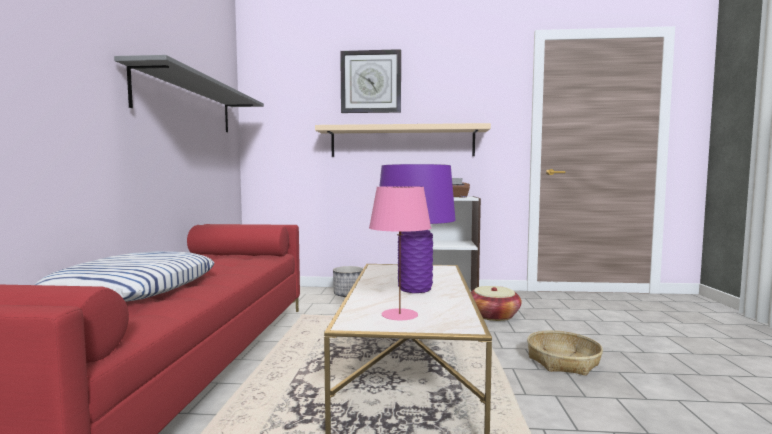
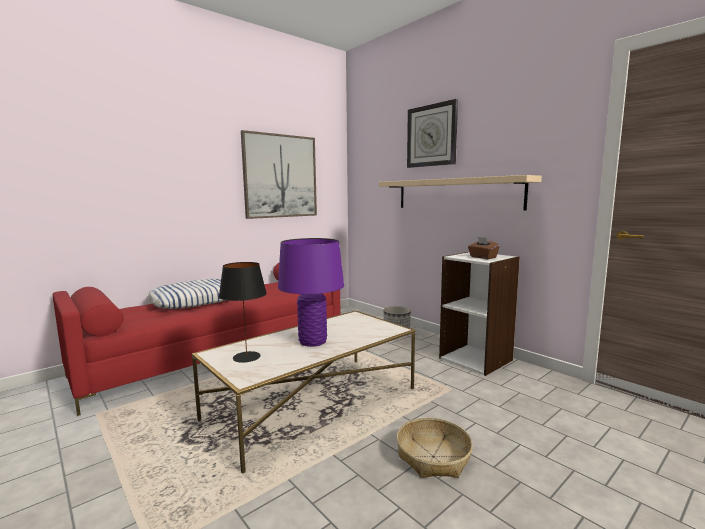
camera: 45 degrees right, 5 degrees up
grey shelf [114,55,264,132] -> picture [241,130,317,219]
pink table lamp [369,186,431,320] -> black table lamp [219,262,267,363]
basket [471,286,522,321] -> none

